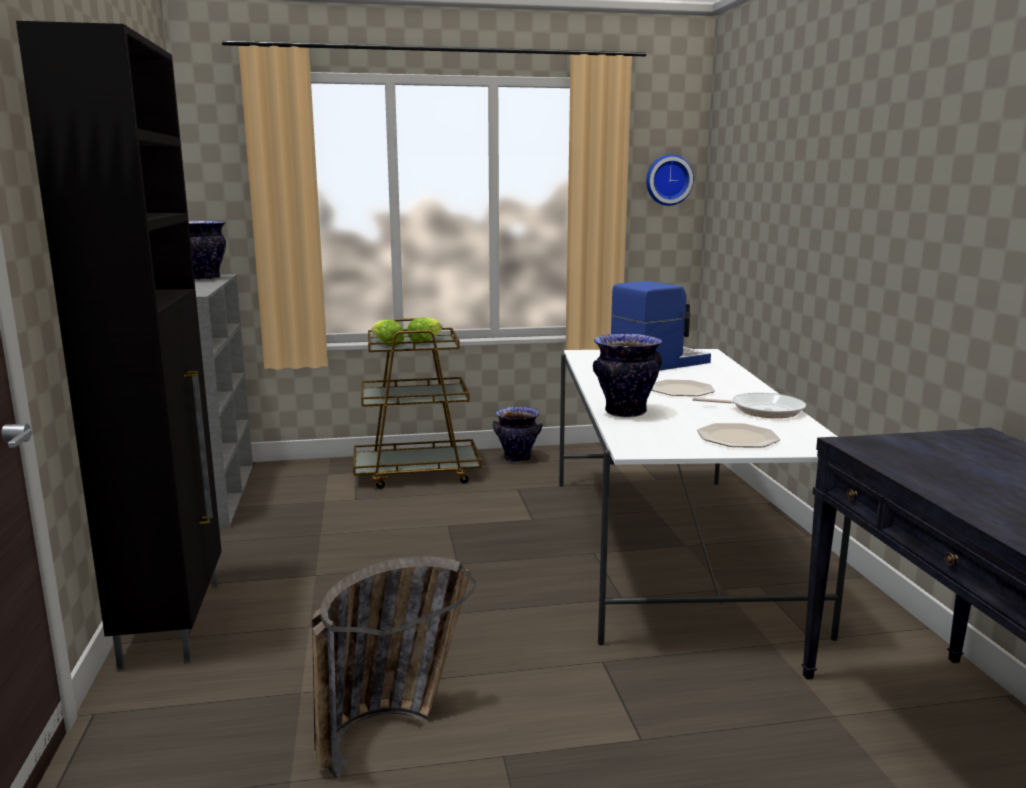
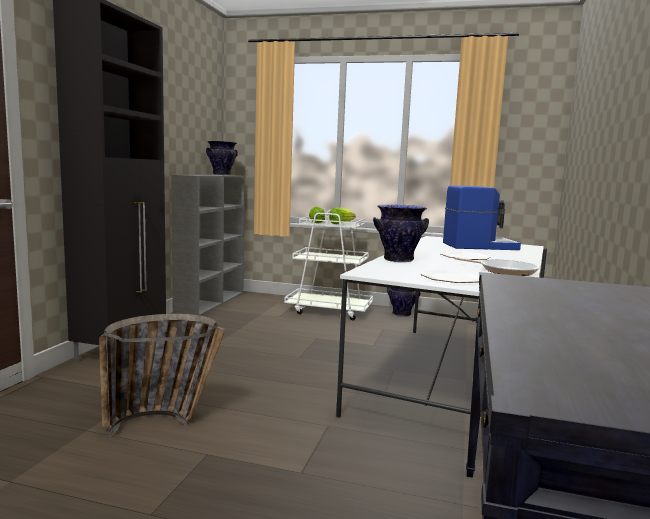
camera: 25 degrees right, 5 degrees down
brown cart [353,318,481,489] -> white cart [284,210,373,320]
wall clock [646,154,694,206] -> none

